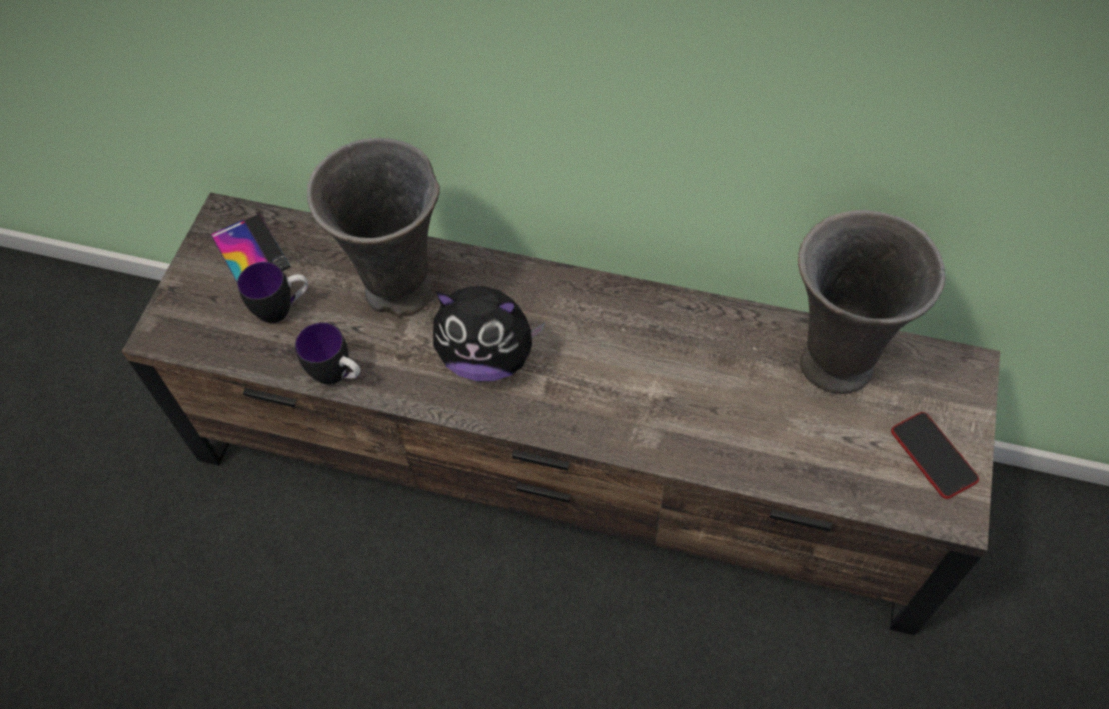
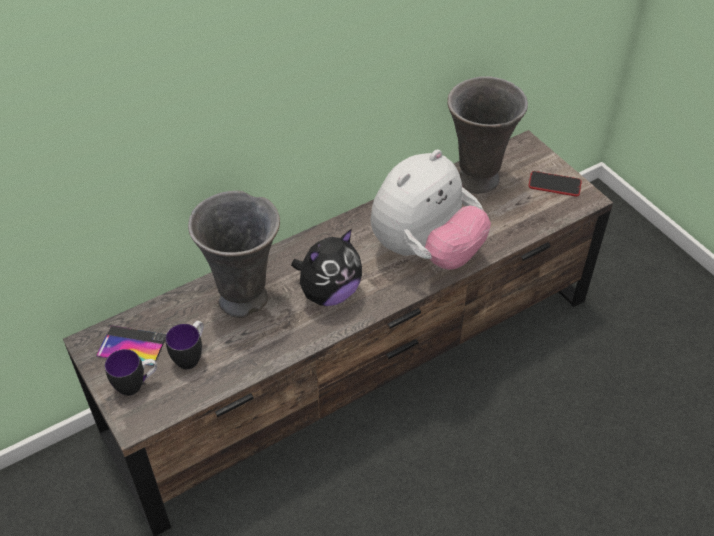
camera: 50 degrees left, 10 degrees down
mug [295,322,361,385] -> mug moved to [105,349,157,396]
none -> plush toy [371,149,491,270]

